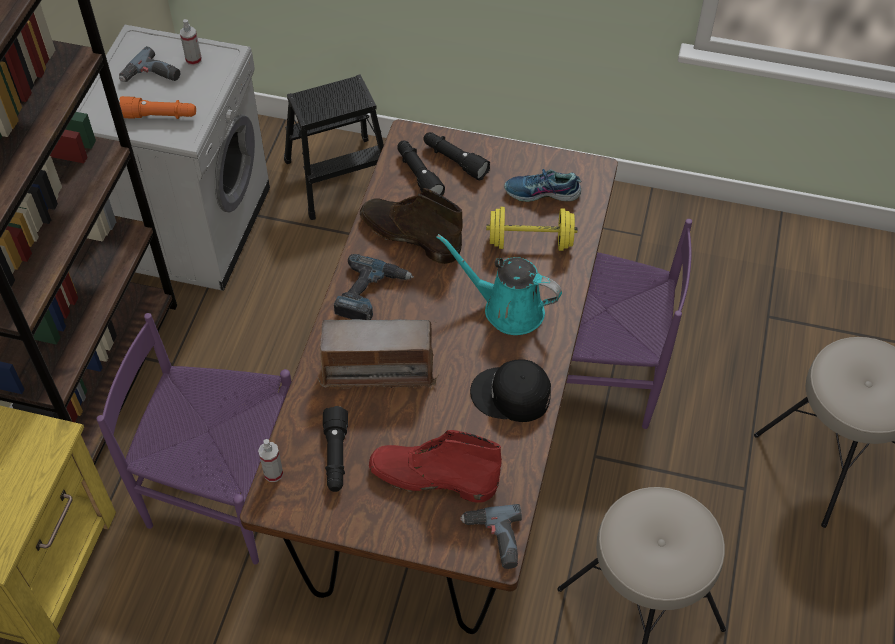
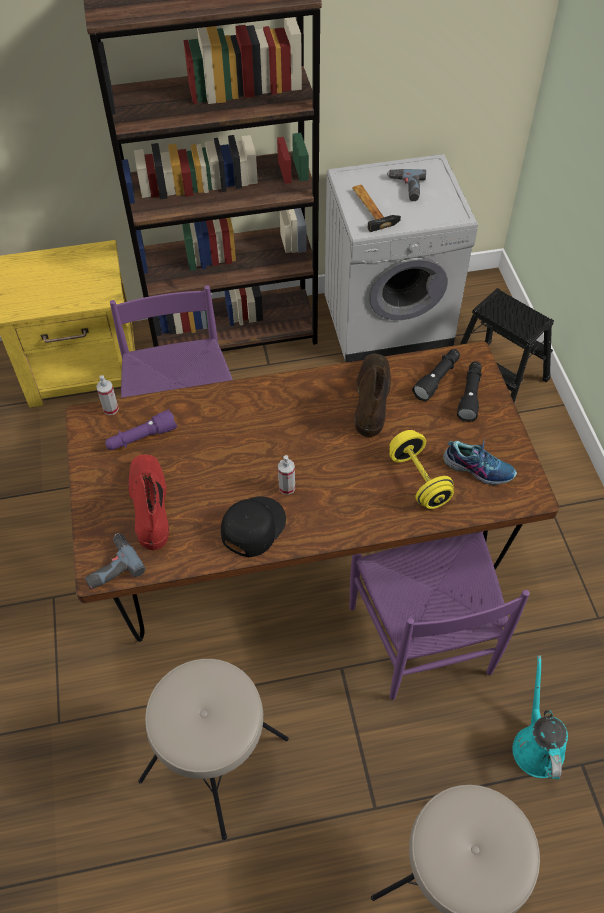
camera: 65 degrees right, 0 degrees up
orange flashlight [119,96,196,119] -> hammer [352,185,401,232]
spray bottle [180,19,202,66] -> spray bottle moved to [278,455,295,495]
radio [317,319,439,389] -> none
black flashlight [323,406,348,492] -> purple flashlight [105,409,177,450]
power drill [334,254,414,320] -> none
turquoise watering can [436,234,562,335] -> turquoise watering can moved to [512,655,568,779]
black cap [470,359,551,422] -> black cap turned 45 degrees clockwise [221,496,286,557]
shoe [504,169,581,202] -> shoe turned 135 degrees clockwise [443,437,517,485]

